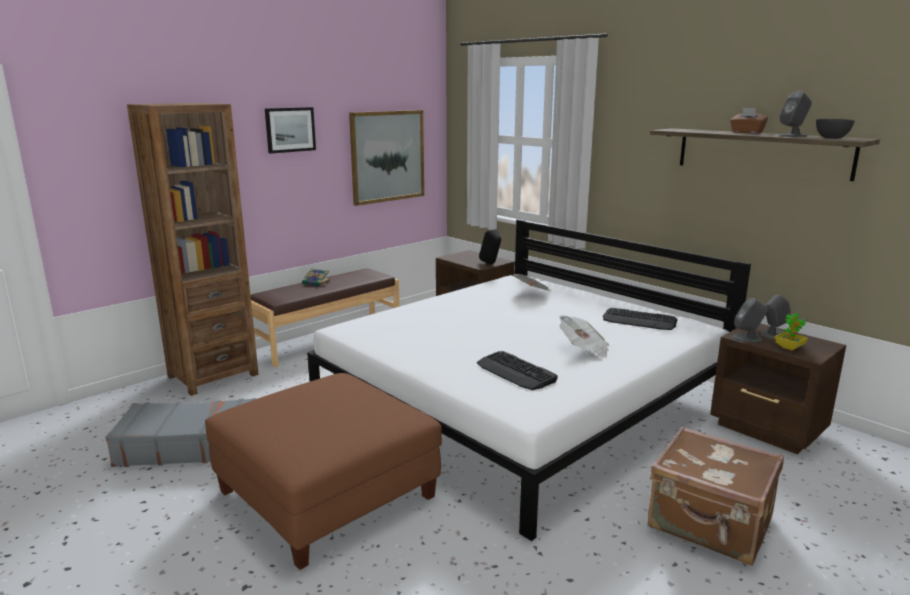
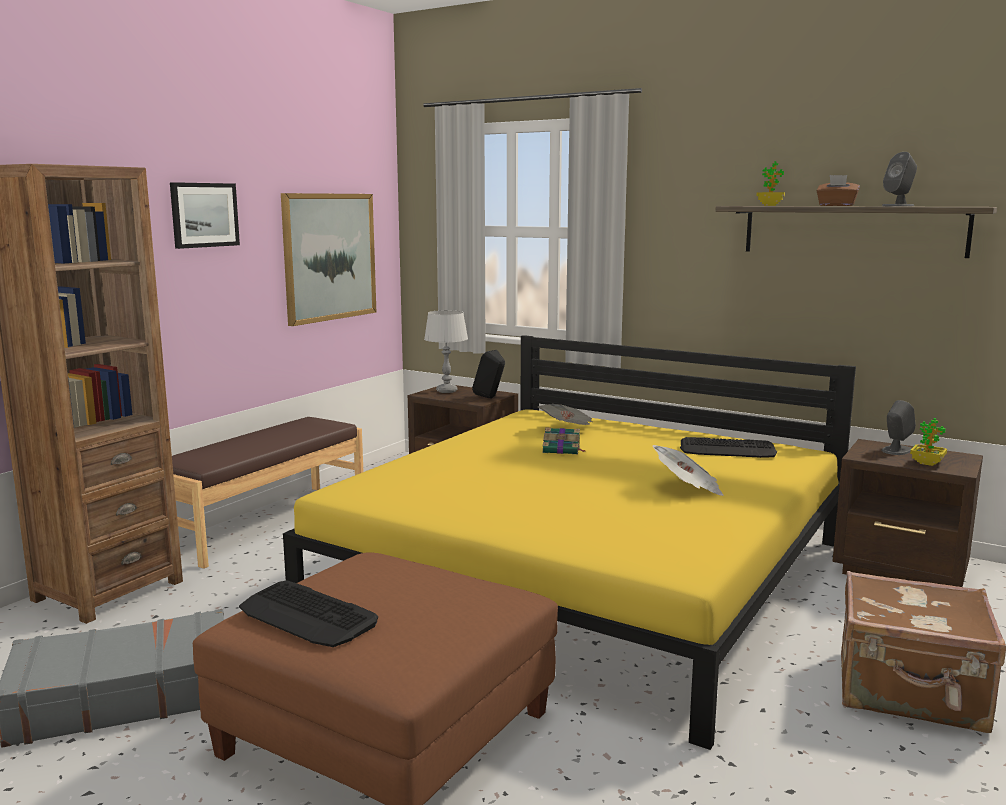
camera: 15 degrees left, 5 degrees down
book [302,269,331,287] -> book moved to [543,427,585,454]
white bed [307,219,751,541] -> yellow bed [283,335,856,750]
keyboard [477,351,558,390] -> keyboard moved to [239,580,378,647]
grey speaker [732,298,768,342] -> none
grey bowl [816,119,855,139] -> none
none -> grey table lamp [424,310,468,393]
none -> potted plant [756,161,785,206]

